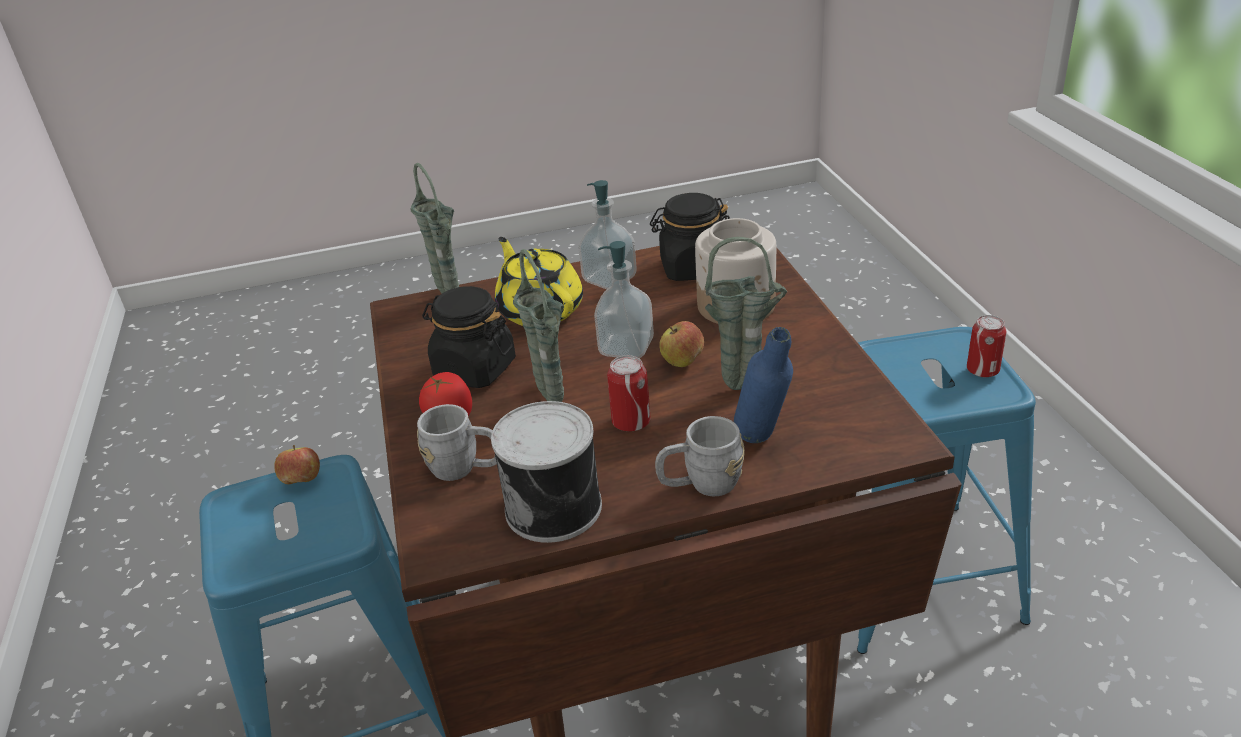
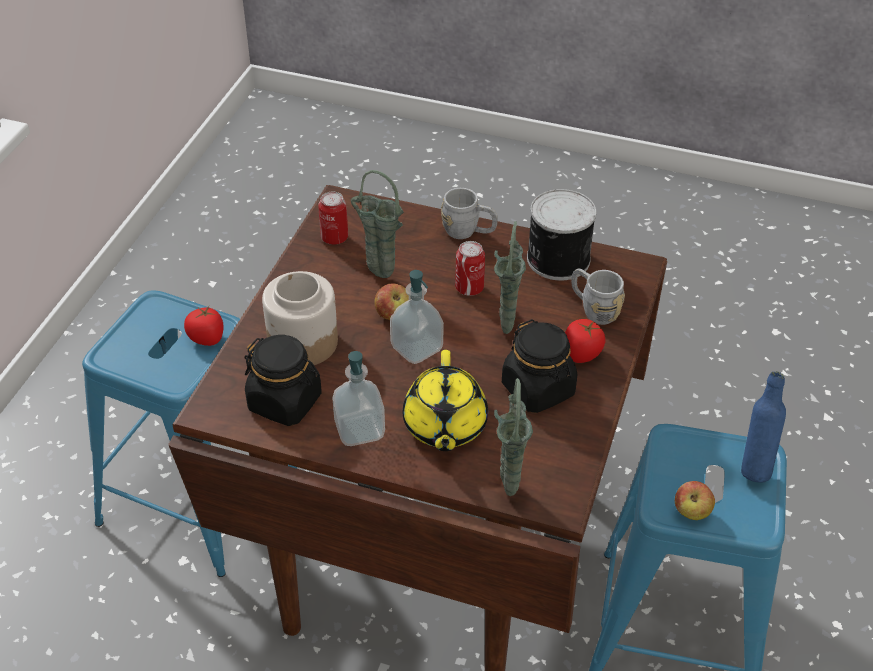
camera: 150 degrees left, 10 degrees up
blue bottle [734,327,793,443] -> blue bottle moved to [741,371,786,483]
can [967,315,1007,377] -> can moved to [318,192,348,245]
none -> tomato [184,305,224,346]

